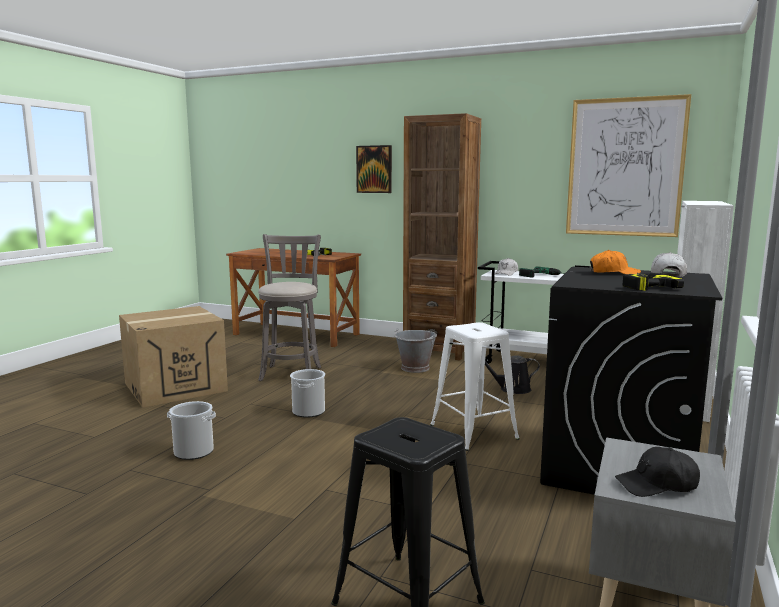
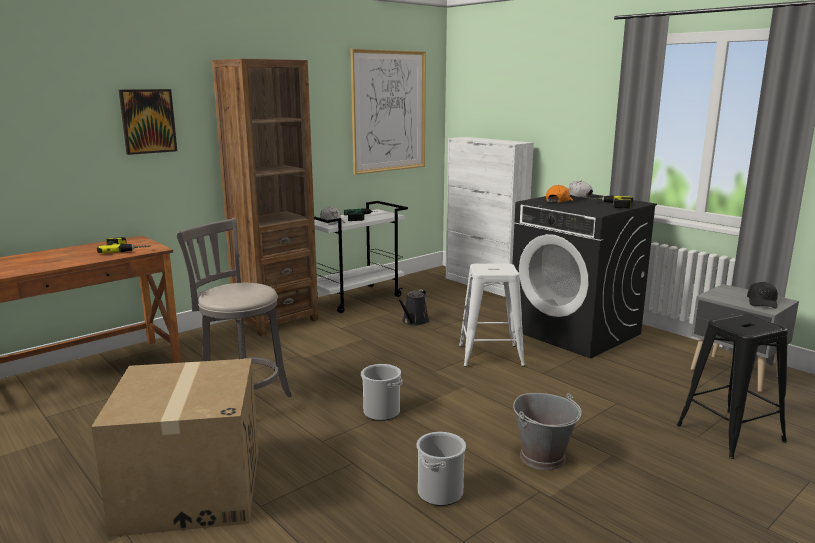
camera: 65 degrees left, 5 degrees up
grey bucket [394,328,437,373] -> grey bucket moved to [513,393,582,470]

